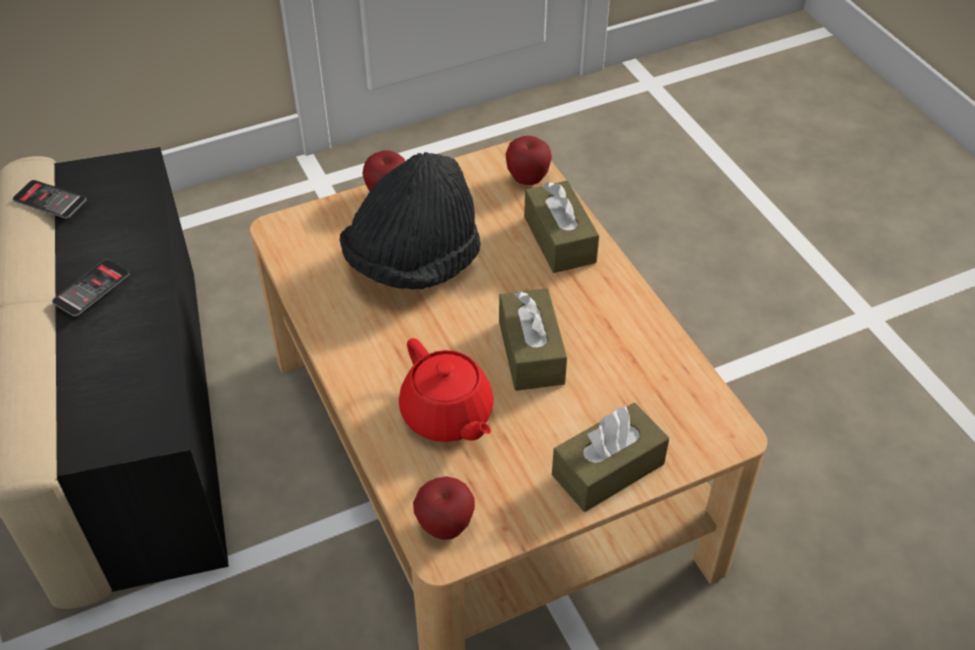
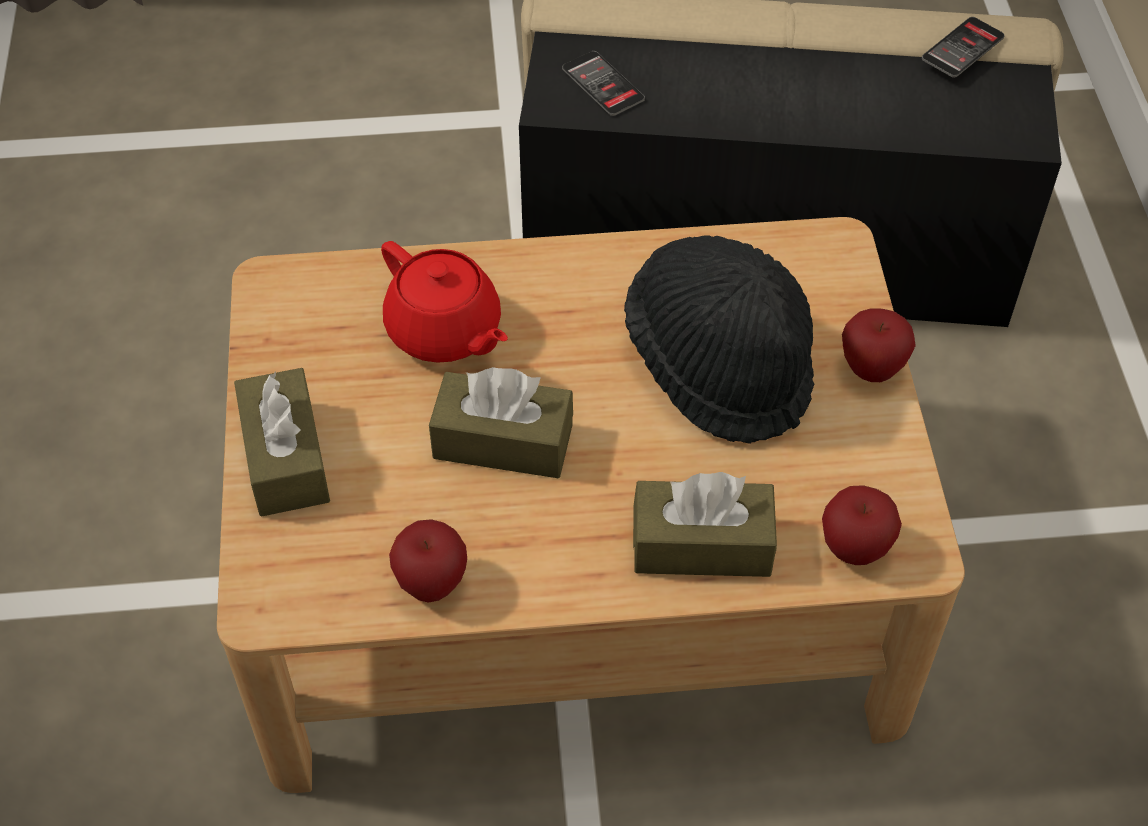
camera: 110 degrees right, 5 degrees up
phone [52,259,129,317] -> phone moved to [562,51,645,116]
red teapot [399,338,494,442] -> red teapot turned 120 degrees counterclockwise [381,241,508,363]
apple [413,476,475,540] -> apple moved to [389,519,467,603]

